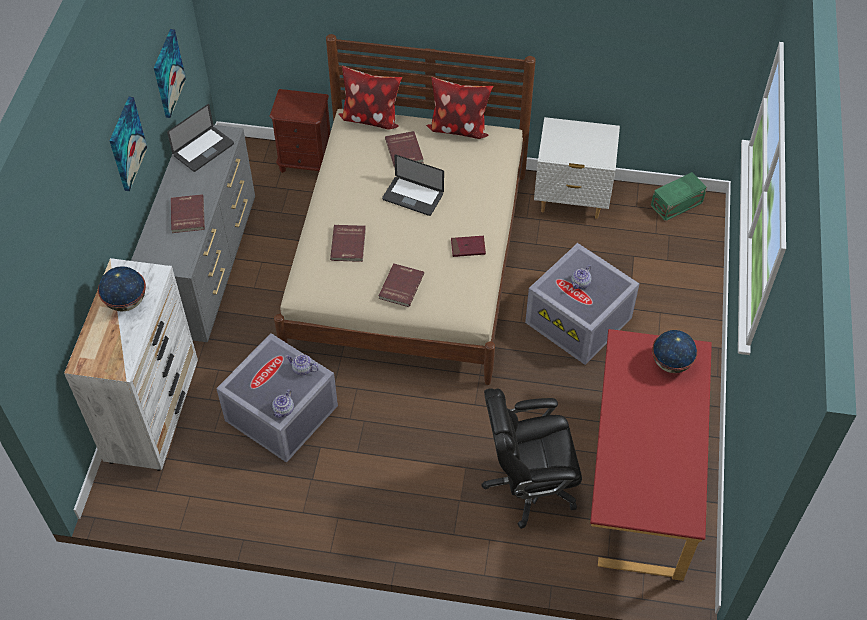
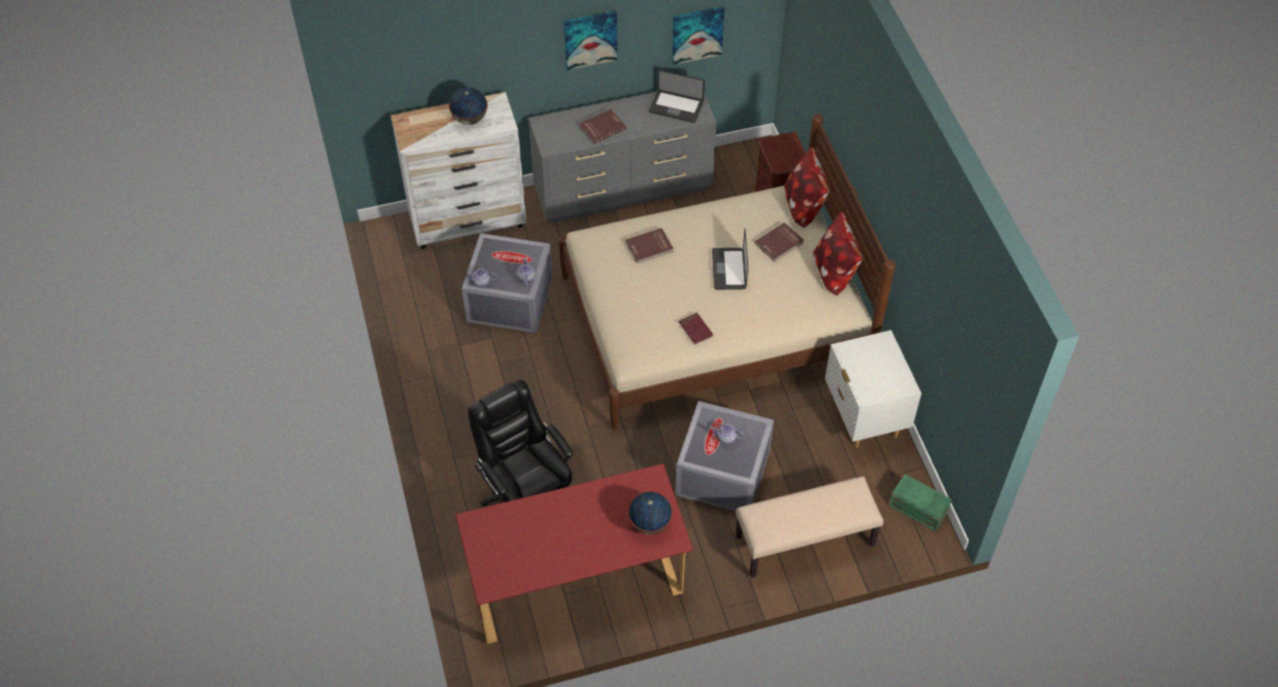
camera: 65 degrees right, 0 degrees up
red book [379,263,424,307] -> none
none -> beige bench [736,476,884,578]

